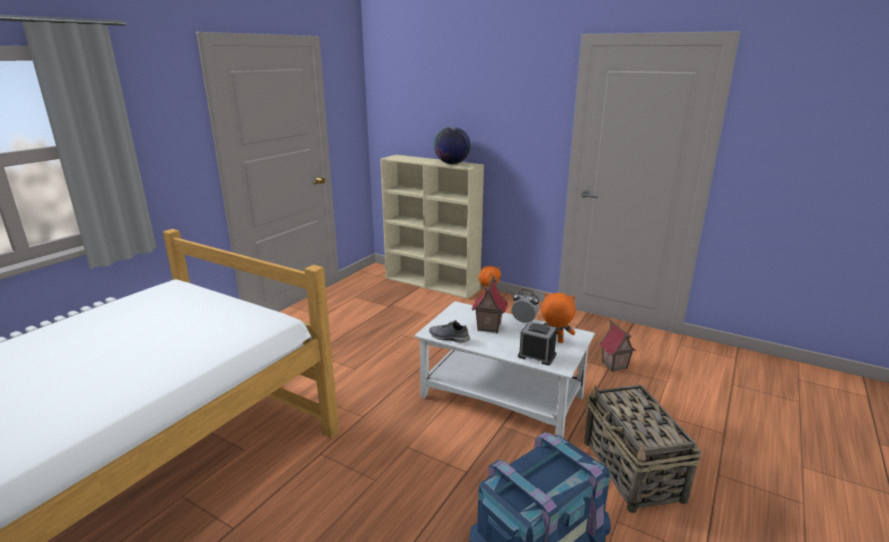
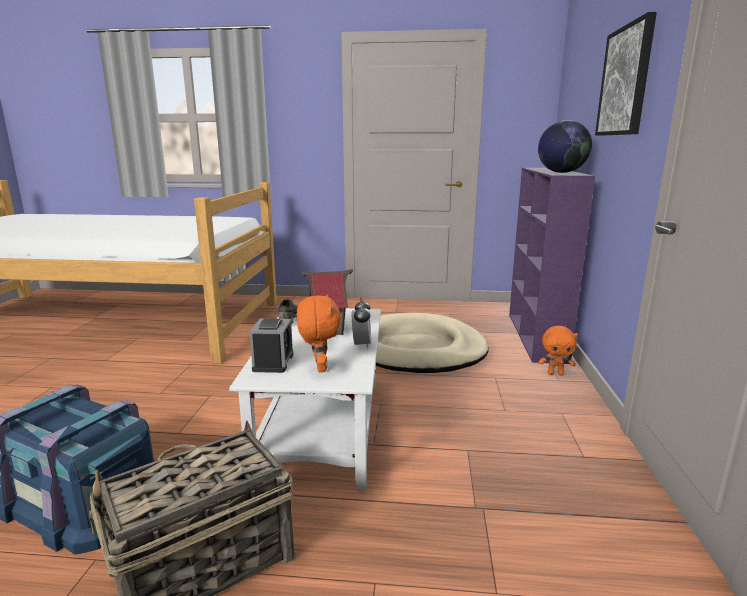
camera: 65 degrees right, 5 degrees down
beige bookcase [380,155,484,299] -> purple bookcase [509,168,595,364]
toy house [599,320,636,372] -> none
none -> beige dog bed [376,313,489,373]
none -> picture [595,12,657,136]

